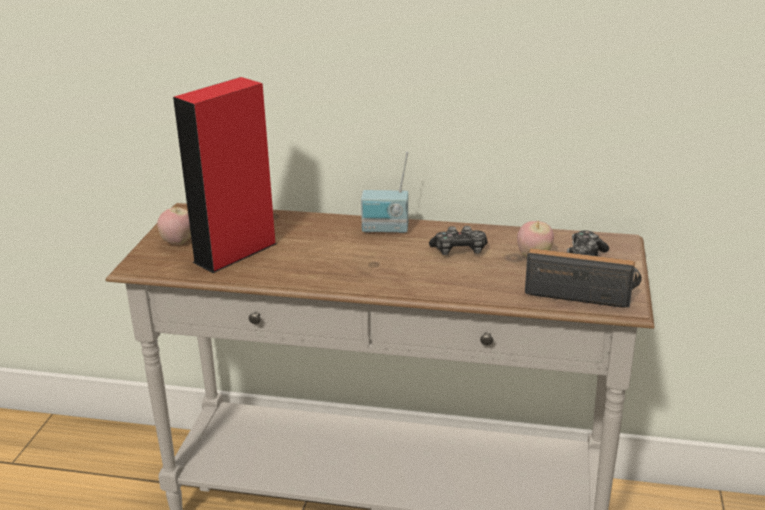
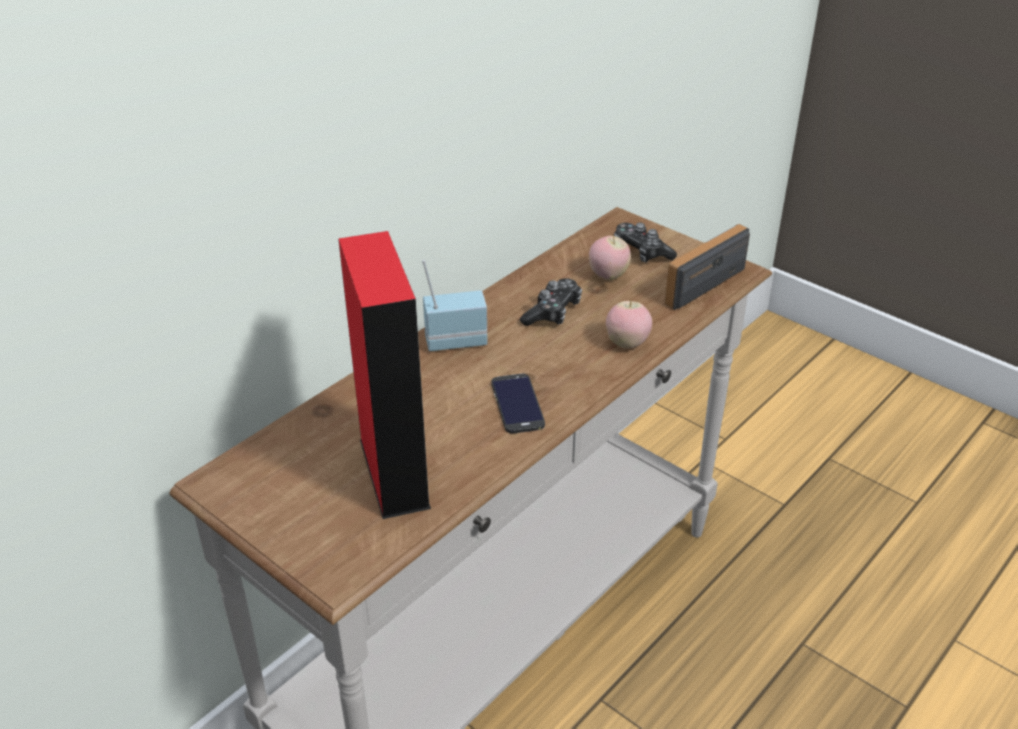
camera: 60 degrees left, 10 degrees up
apple [157,206,191,245] -> apple moved to [606,299,652,349]
radio [361,152,408,233] -> radio turned 135 degrees counterclockwise [422,260,488,351]
none -> phone [492,374,545,433]

